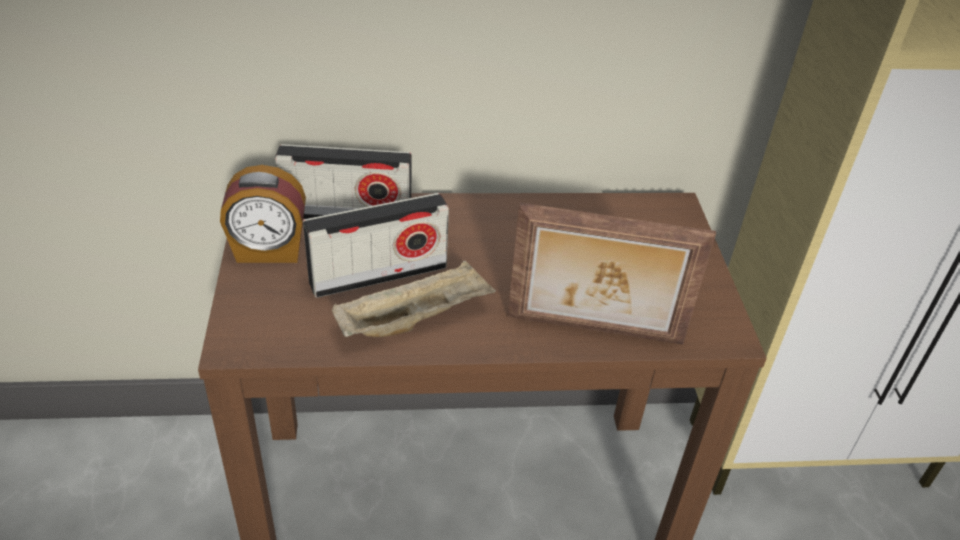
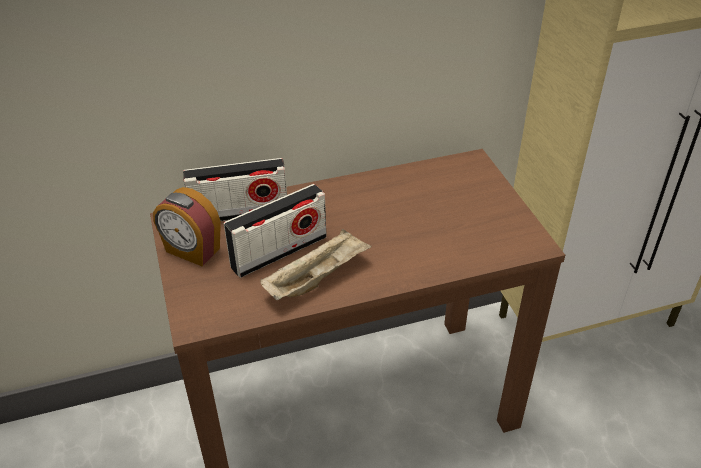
camera: 10 degrees left, 0 degrees up
alarm clock [220,165,306,263] -> alarm clock turned 45 degrees clockwise [153,187,221,266]
picture frame [508,203,716,345] -> none

